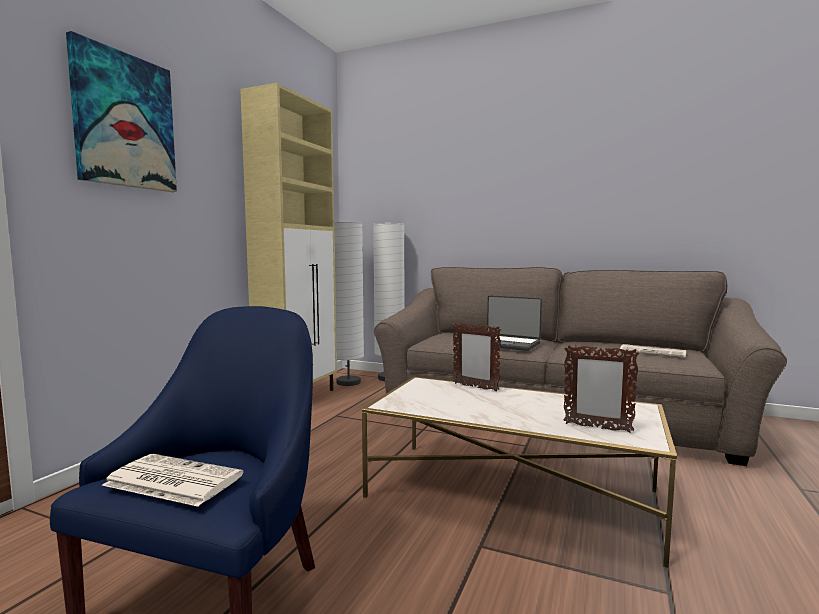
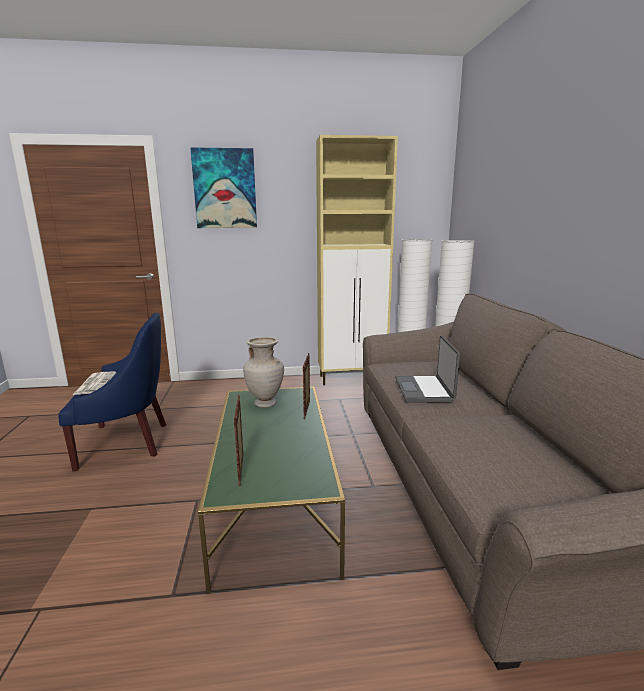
camera: 60 degrees right, 10 degrees up
white coffee table [362,377,677,568] -> green coffee table [198,386,345,594]
newspaper [620,344,686,358] -> none
none -> beige vase [243,337,284,408]

